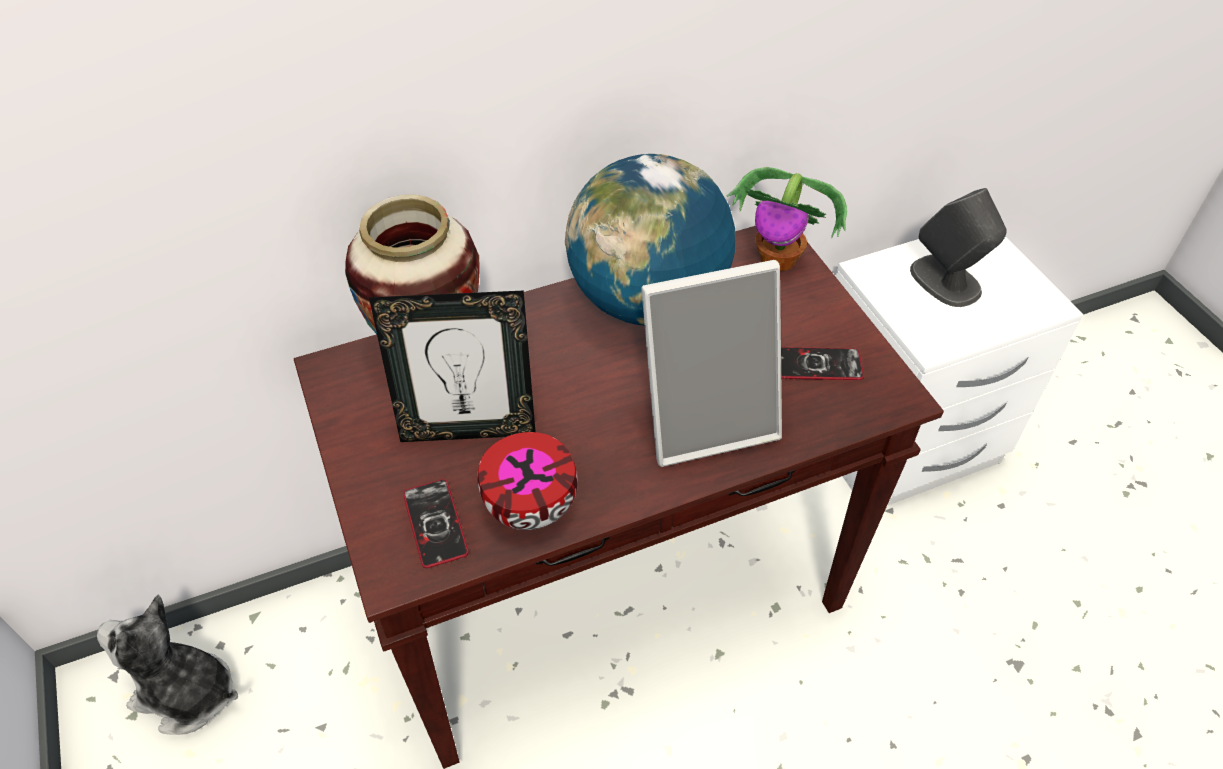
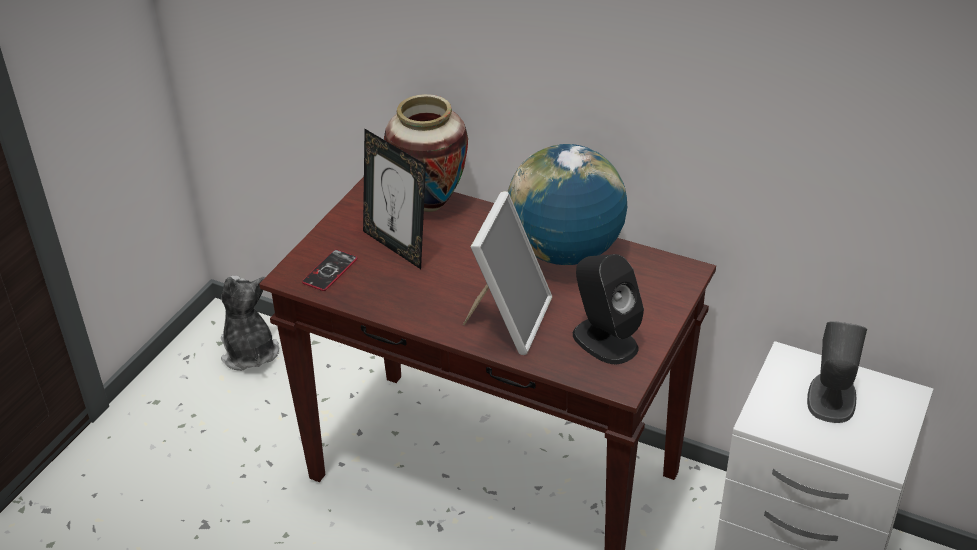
camera: 50 degrees right, 10 degrees down
bowl [477,432,578,530] -> none
picture frame [641,260,782,467] -> picture frame turned 105 degrees counterclockwise [463,191,552,355]
potted plant [726,167,847,271] -> none
phone [781,347,864,380] -> black speaker [573,254,644,364]

